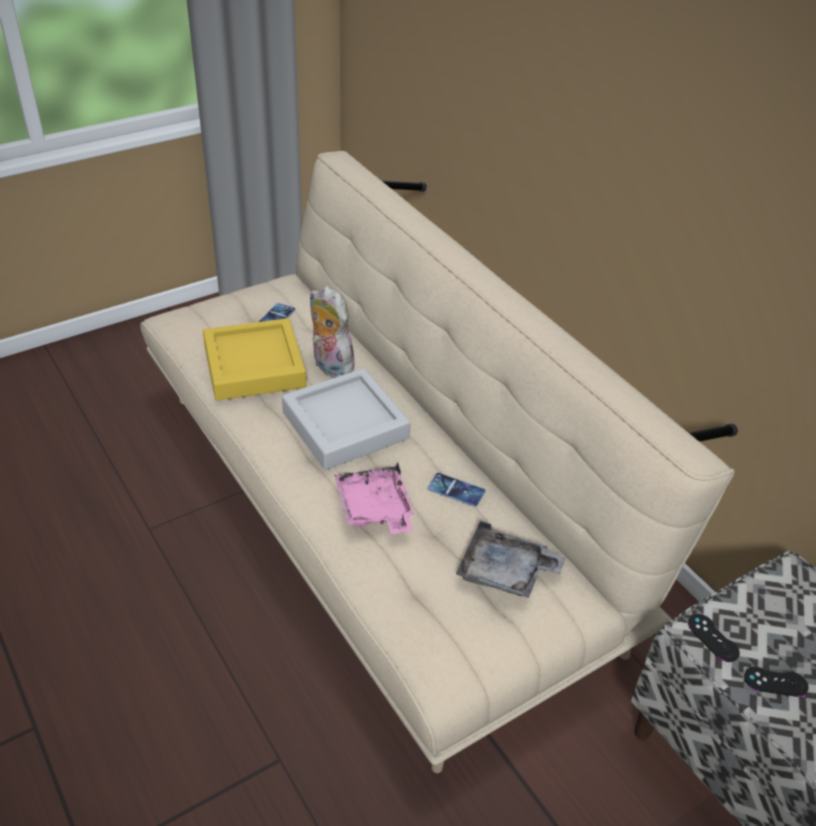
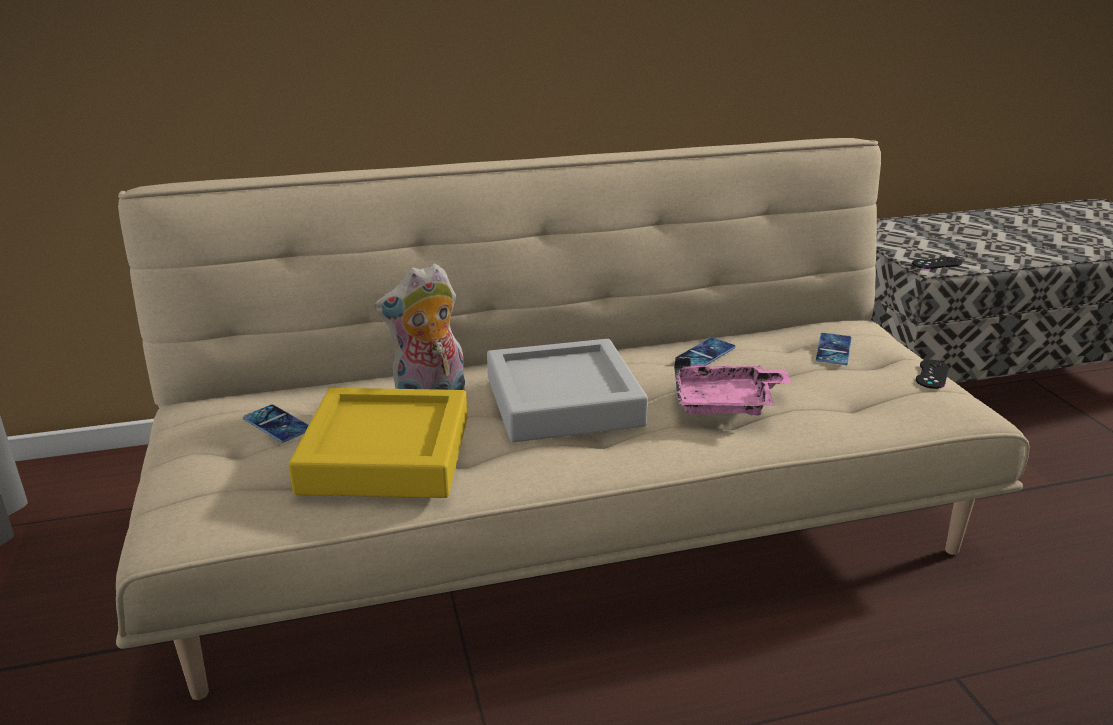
camera: 70 degrees left, 15 degrees down
grey tray [456,521,566,598] -> phone [815,333,852,365]
black game controller [744,667,809,697] -> black game controller moved to [916,359,949,389]

